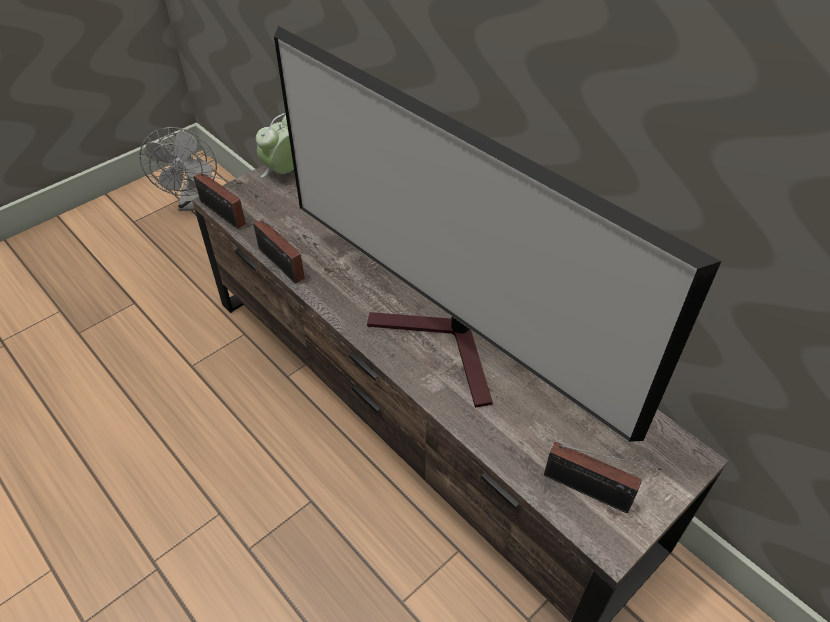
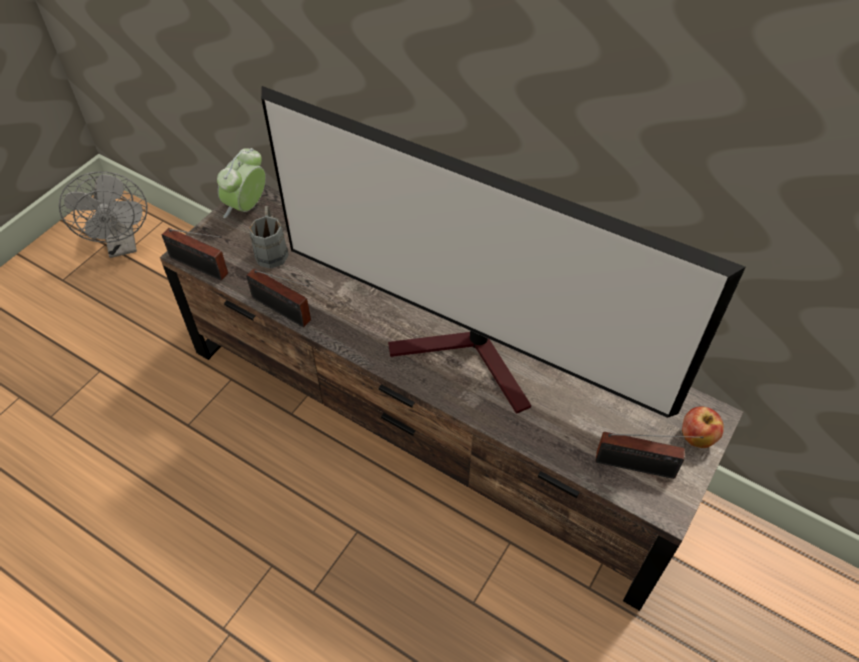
camera: 15 degrees left, 5 degrees up
none -> grey mug [249,206,289,269]
none -> apple [682,407,724,448]

